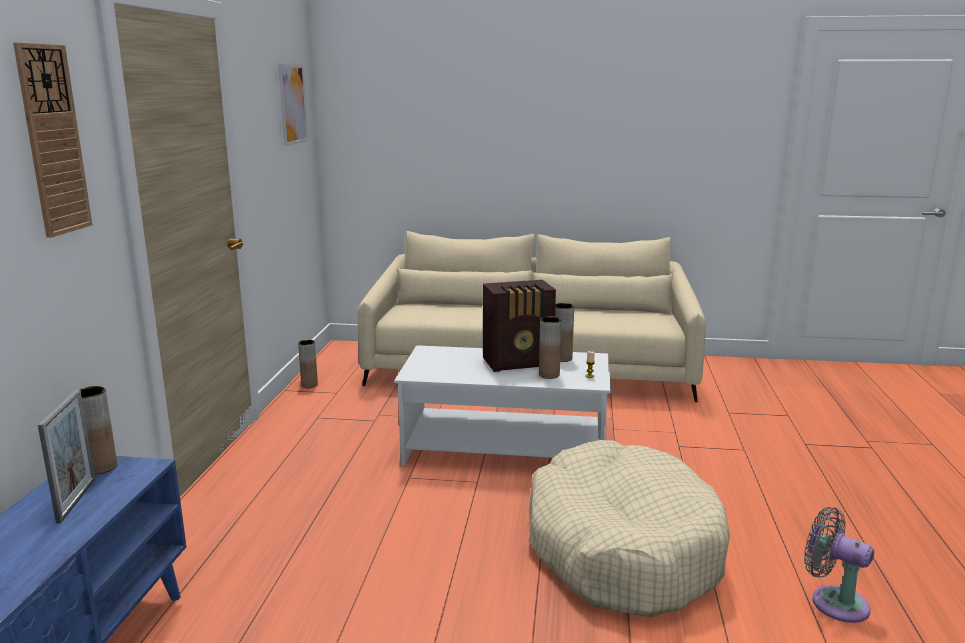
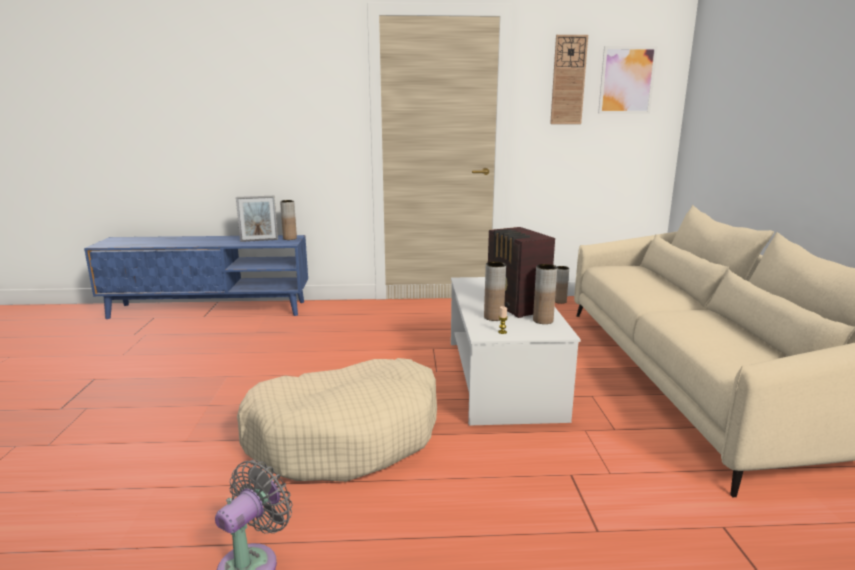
camera: 80 degrees right, 0 degrees up
wall clock [13,42,92,238] -> wall clock moved to [550,35,588,124]

